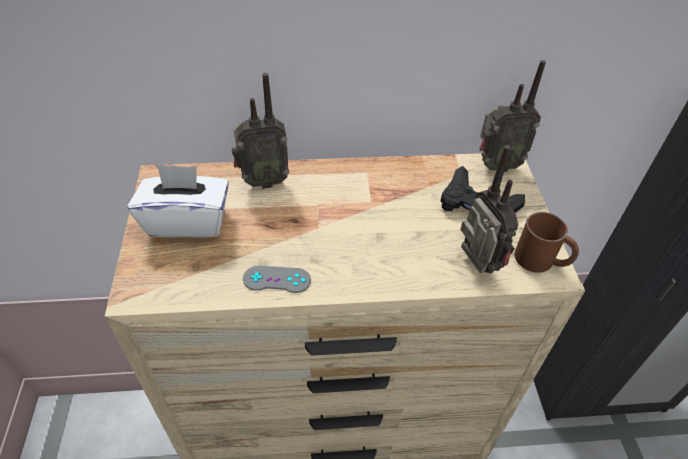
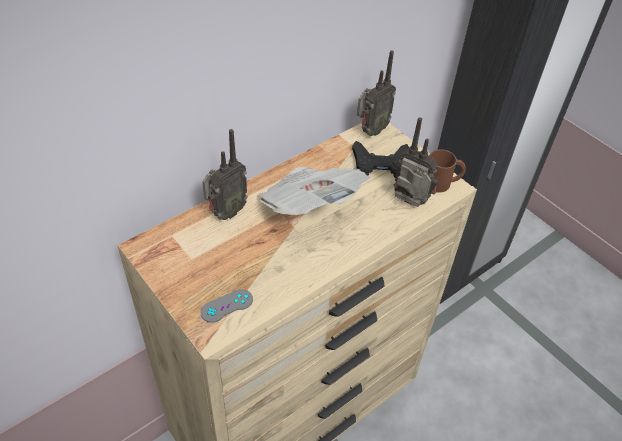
camera: 35 degrees left, 0 degrees up
white tissue box [128,164,229,238] -> none
grey game controller [243,266,311,293] -> grey game controller moved to [200,289,253,323]
none -> newspaper [257,166,371,215]

